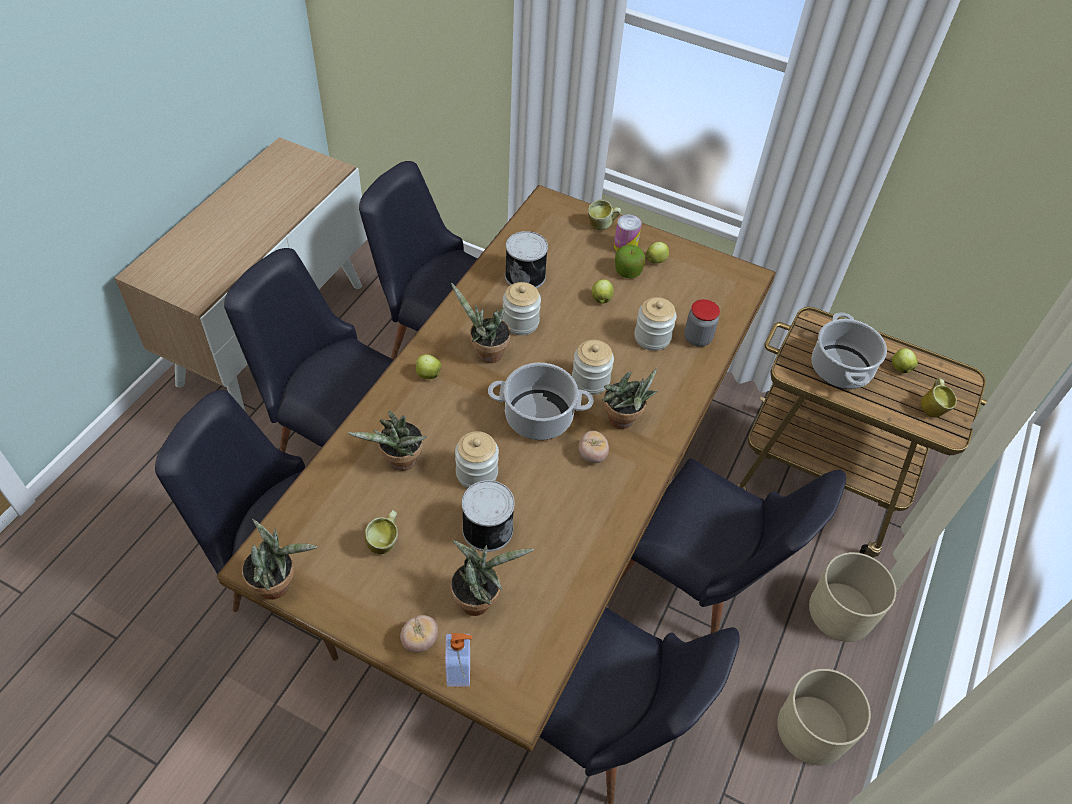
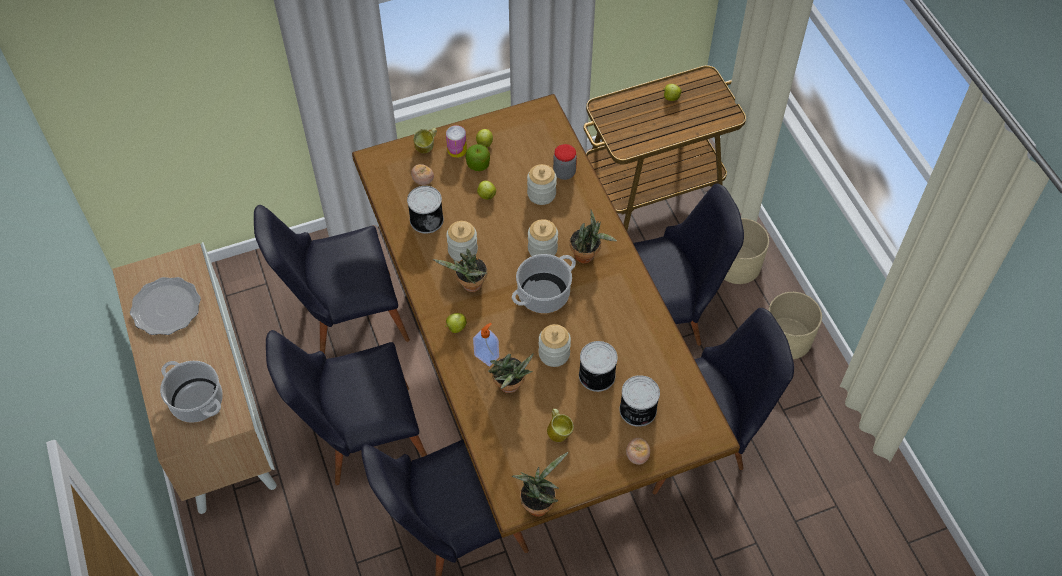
camera: 45 degrees left, 5 degrees up
soap dispenser [445,633,472,687] -> soap dispenser moved to [473,323,499,367]
potted plant [451,540,534,616] -> can [620,375,660,427]
tomato [579,431,609,463] -> tomato moved to [411,164,434,185]
cooking pot [811,313,887,389] -> cooking pot moved to [160,361,223,423]
mug [921,378,957,418] -> none
none -> plate [130,277,201,335]

